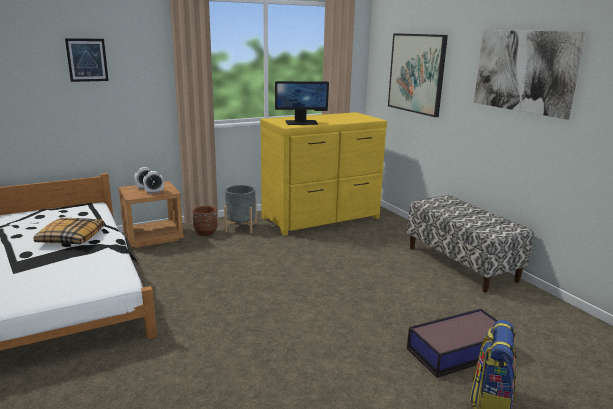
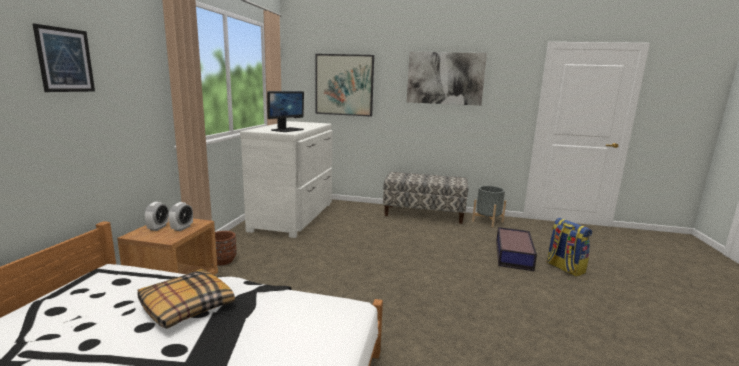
camera: 50 degrees left, 5 degrees down
grey planter [224,185,257,233] -> grey planter moved to [472,186,506,228]
yellow dresser [260,112,387,236] -> white dresser [240,121,332,238]

